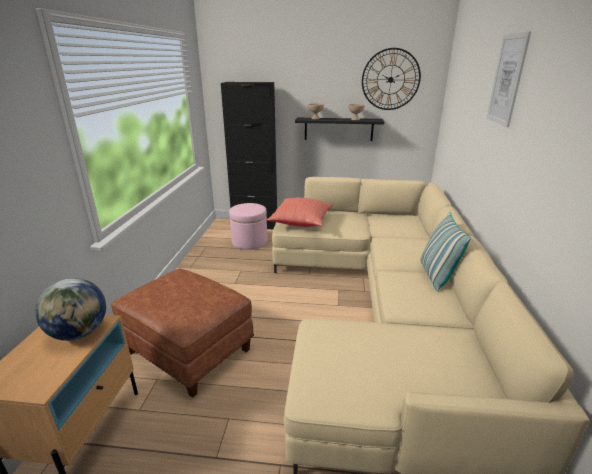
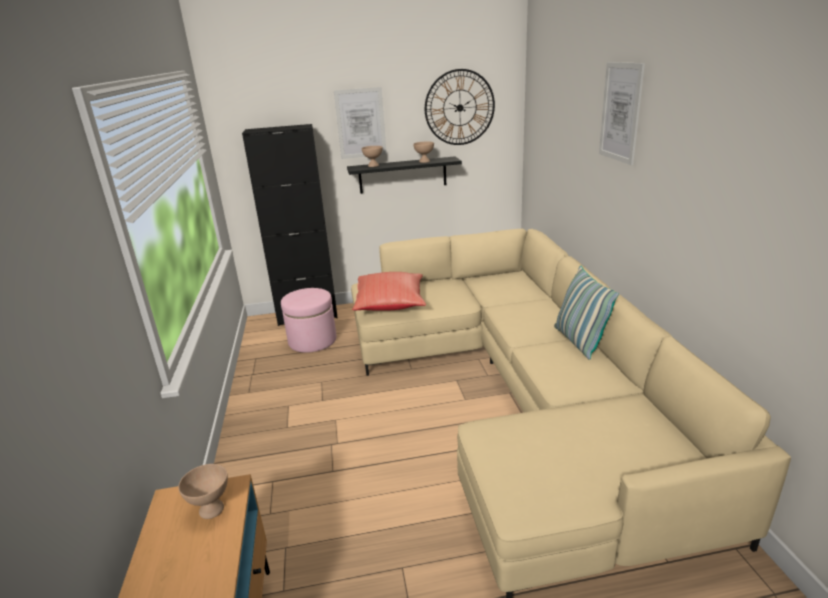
camera: 15 degrees left, 0 degrees up
globe [35,278,106,341] -> beige bowl [178,464,228,519]
brown ottoman [111,268,254,398] -> none
none -> picture [334,87,387,159]

